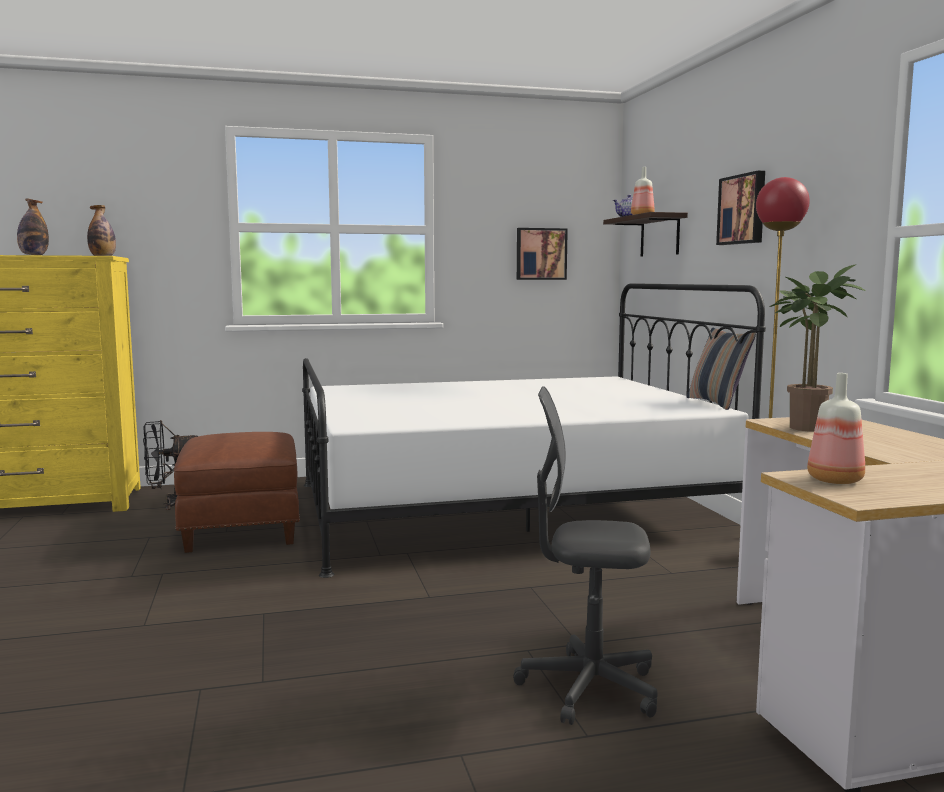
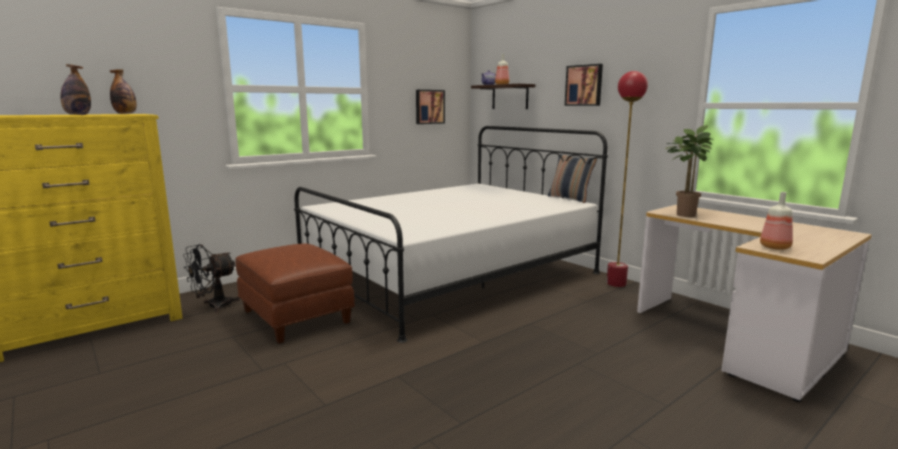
camera: 25 degrees left, 5 degrees up
grey office chair [513,387,658,725] -> none

